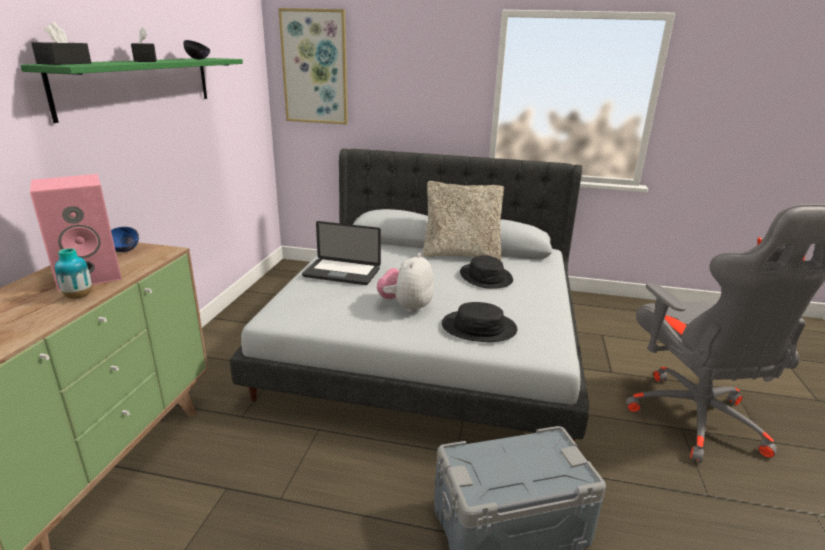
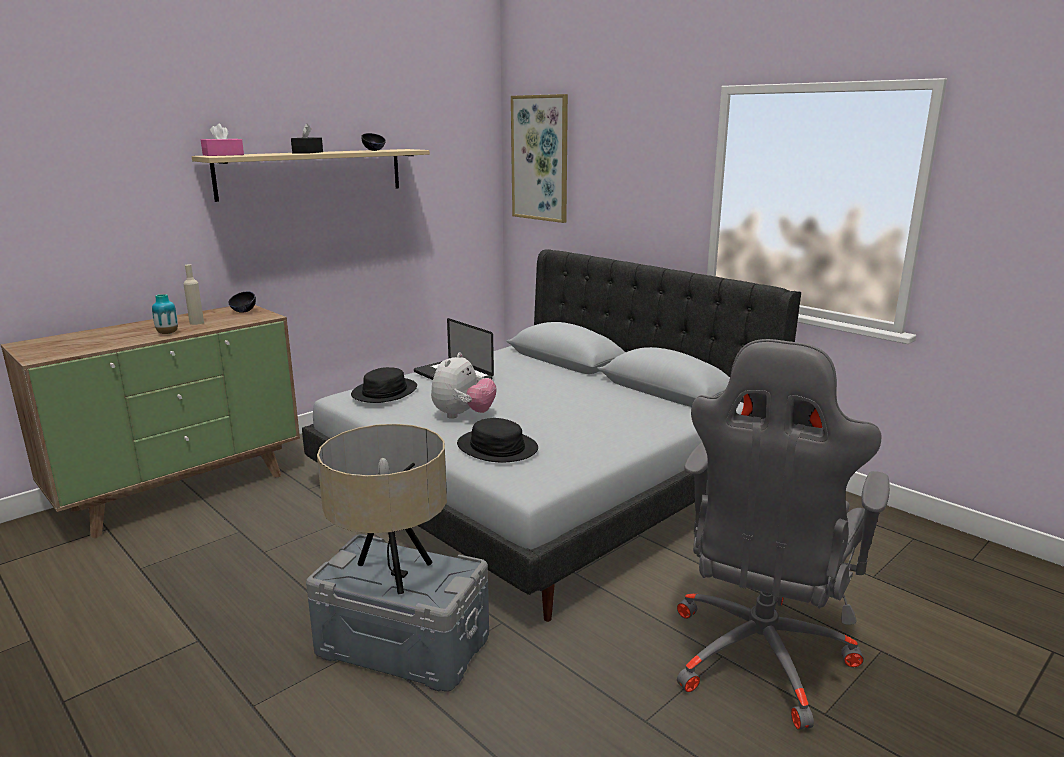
camera: 35 degrees right, 5 degrees down
green shelf [20,58,243,123] -> beige shelf [192,149,430,202]
pink speaker [30,174,122,291] -> beige bottle [184,264,204,325]
black tissue box [31,22,91,65] -> pink tissue box [201,124,244,156]
blue bowl [111,227,139,252] -> black bowl [228,291,256,313]
plush toy [377,253,434,313] -> plush toy turned 150 degrees clockwise [431,352,497,419]
beige pillow [423,181,504,261] -> none
black hat [460,255,513,289] -> black hat moved to [351,367,417,403]
none -> beige table lamp [317,424,447,594]

